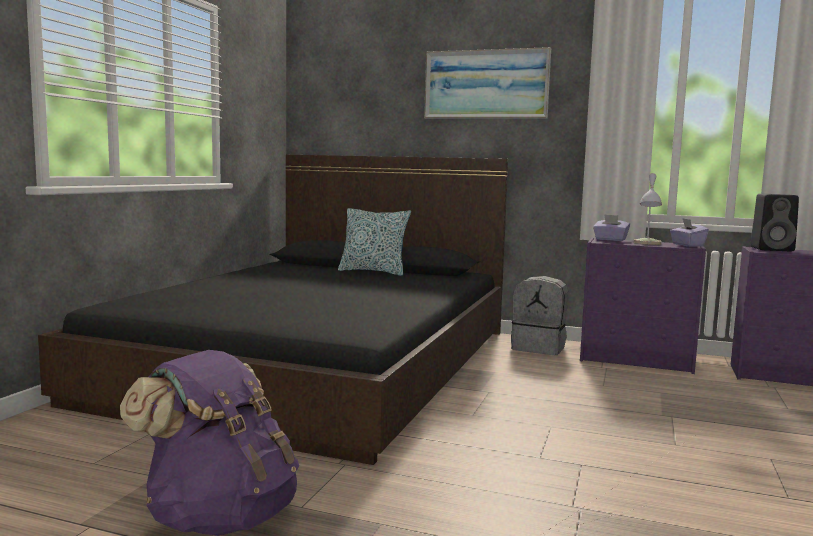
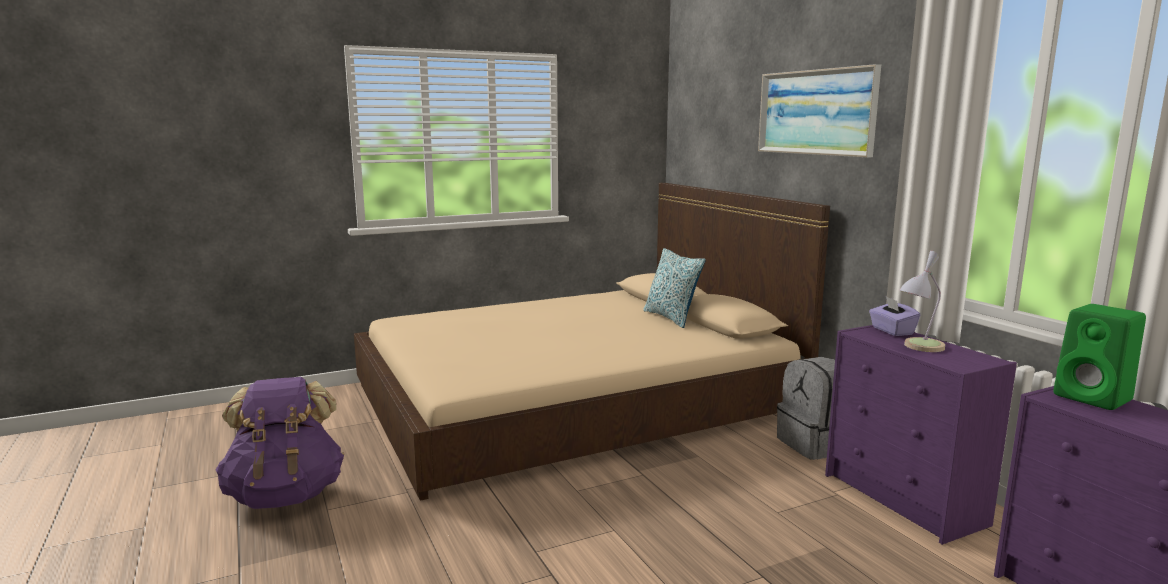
camera: 45 degrees right, 5 degrees up
black bed [38,155,508,465] -> beige bed [354,183,830,501]
purple tissue box [670,219,709,247] -> none
black speaker [750,194,799,251] -> green speaker [1053,304,1146,410]

